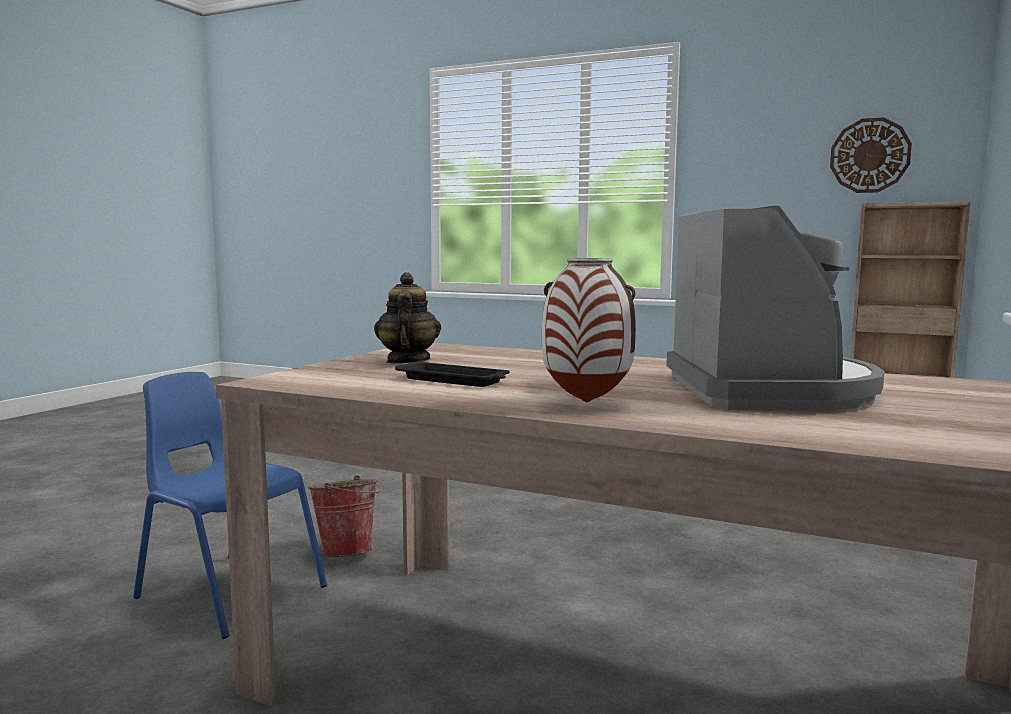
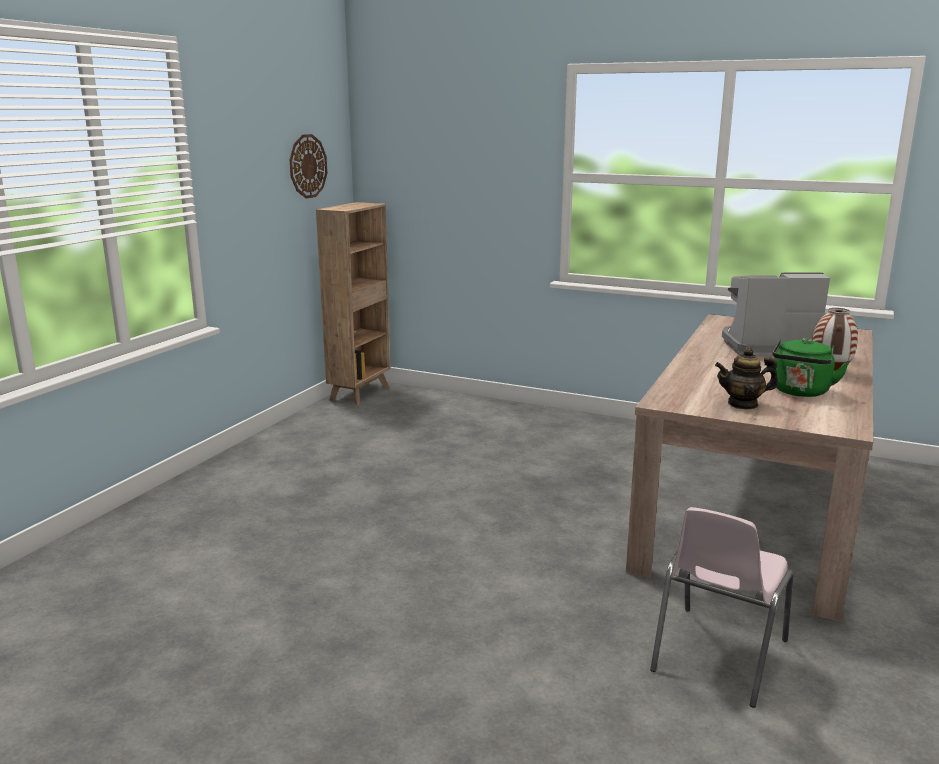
camera: 90 degrees left, 10 degrees up
blue chair [133,372,327,639] -> pink chair [650,507,794,708]
bucket [308,476,382,557] -> none
black tray [395,361,510,387] -> green kettle [773,338,849,397]

